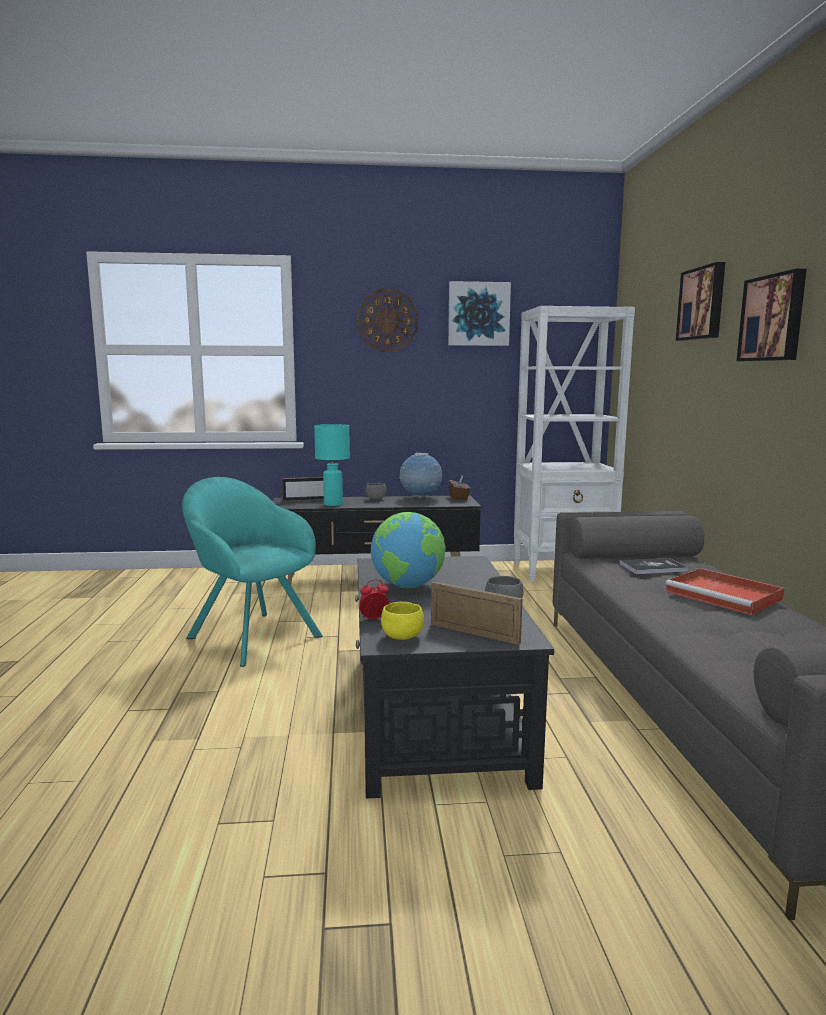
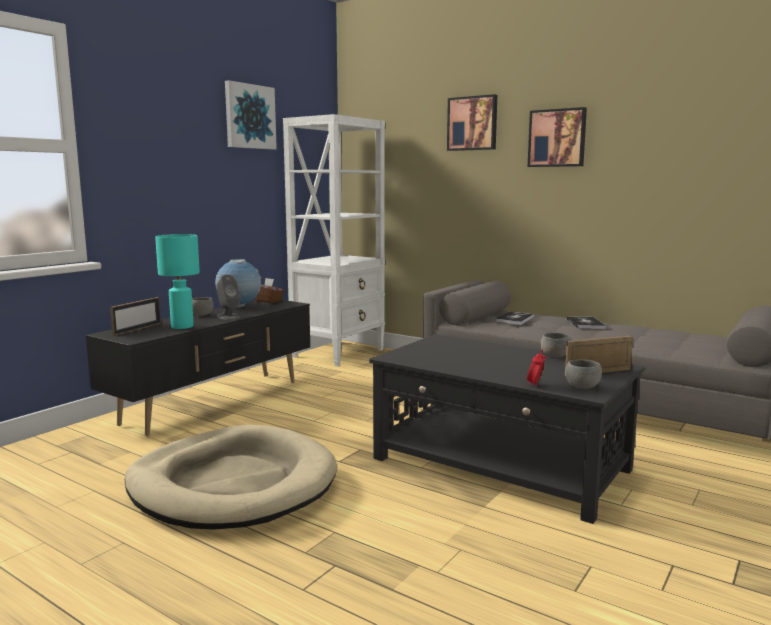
camera: 50 degrees left, 0 degrees up
turquoise armchair [182,477,323,667] -> beige dog bed [125,425,337,530]
wall clock [357,289,418,352] -> none
globe [371,512,446,588] -> none
yellow bowl [381,601,424,640] -> grey bowl [565,359,602,389]
red tray [665,568,784,615] -> book [567,317,606,329]
none -> grey speaker [216,274,241,320]

